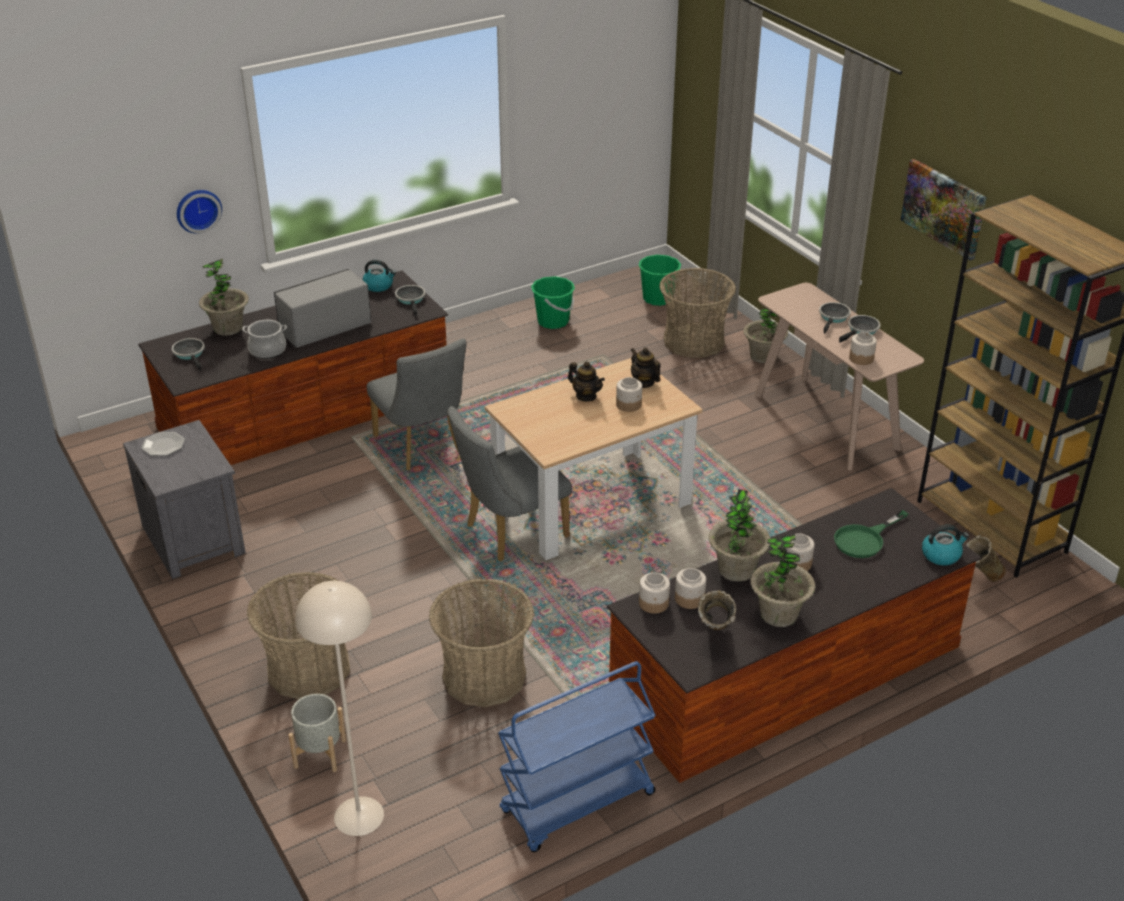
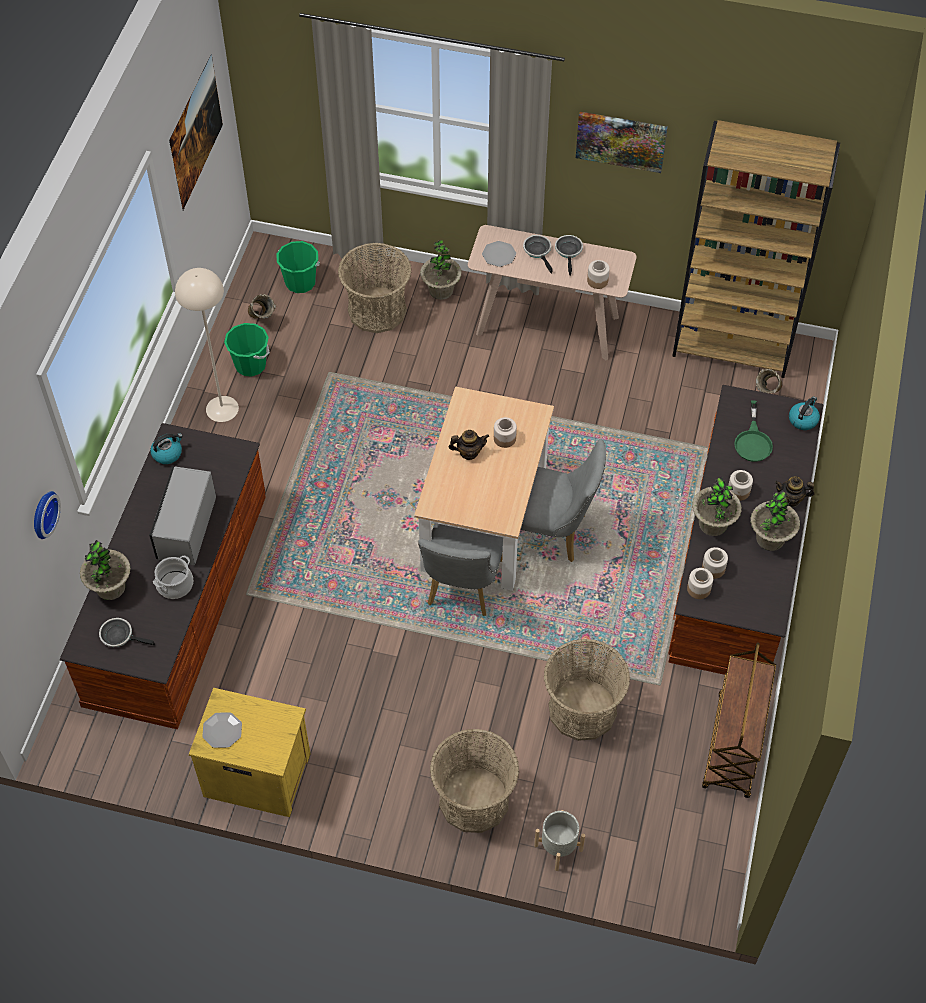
camera: 45 degrees left, 20 degrees up
grey nightstand [123,420,246,579] -> yellow nightstand [189,688,310,817]
beige floor lamp [295,581,384,836] -> beige floor lamp moved to [175,268,239,422]
grey chair [366,339,466,470] -> grey chair moved to [521,439,606,562]
frying pan [395,285,425,316] -> none
blue cart [498,661,656,852] -> brown cart [702,643,776,798]
teapot [631,348,661,388] -> teapot moved to [775,476,815,507]
beige vase [698,590,736,630] -> beige vase moved to [248,294,276,319]
none -> picture [169,54,223,210]
none -> plate [482,241,516,267]

